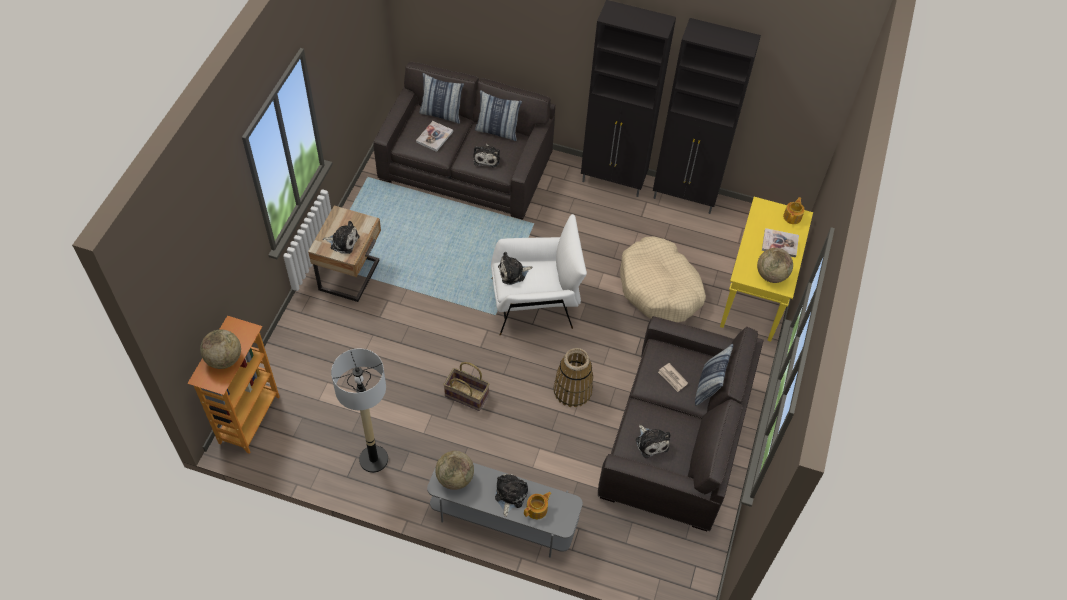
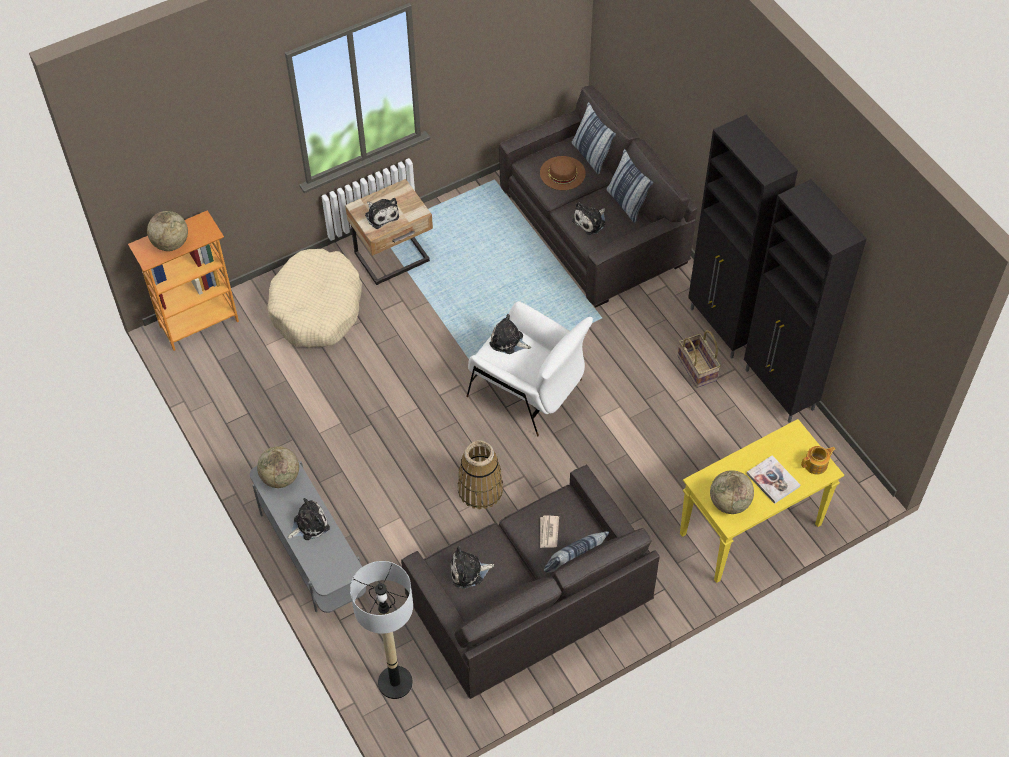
camera: 45 degrees right, 0 degrees up
floor lamp [331,349,388,473] -> floor lamp moved to [350,561,413,699]
book [416,121,453,152] -> brown hat [540,156,586,190]
basket [443,362,490,411] -> basket moved to [678,330,721,388]
teapot [524,492,551,519] -> none
beige dog bed [620,237,706,322] -> beige dog bed moved to [267,249,362,348]
plush toy [636,425,670,458] -> plush toy turned 60 degrees clockwise [450,546,494,589]

